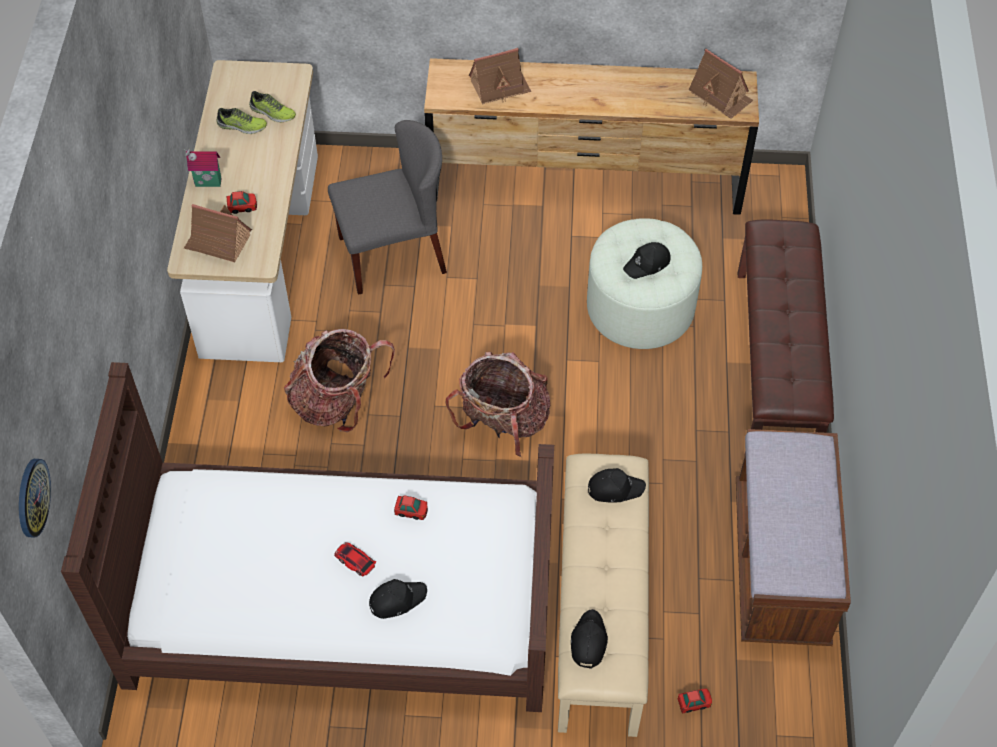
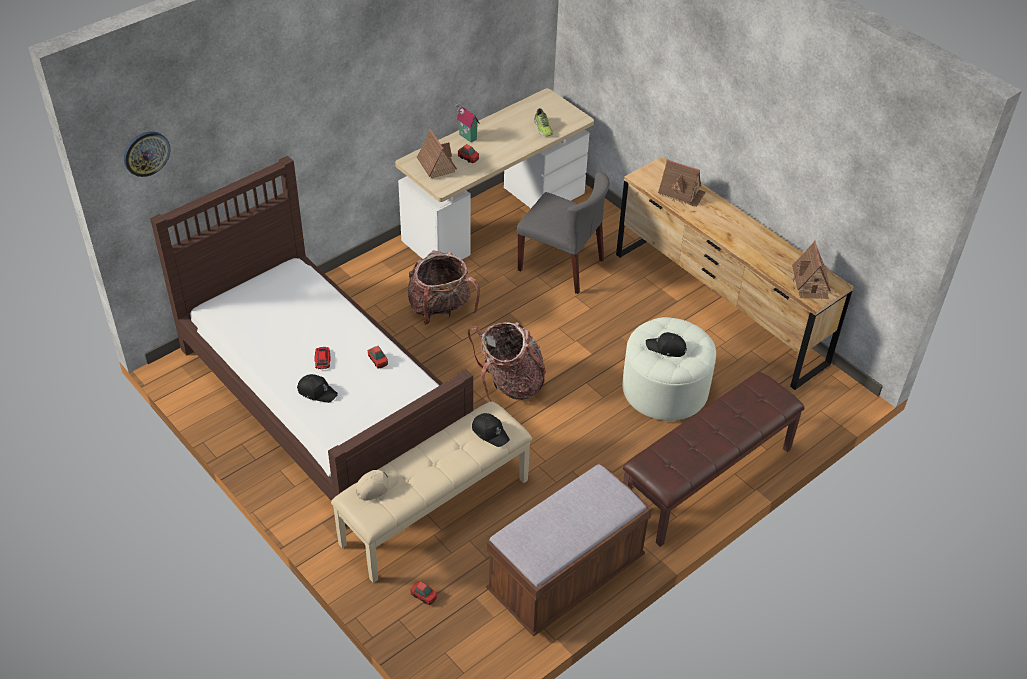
camera: 45 degrees right, 10 degrees down
shoe [216,108,267,134] -> none
black cap [571,609,608,669] -> beige cap [356,470,398,501]

